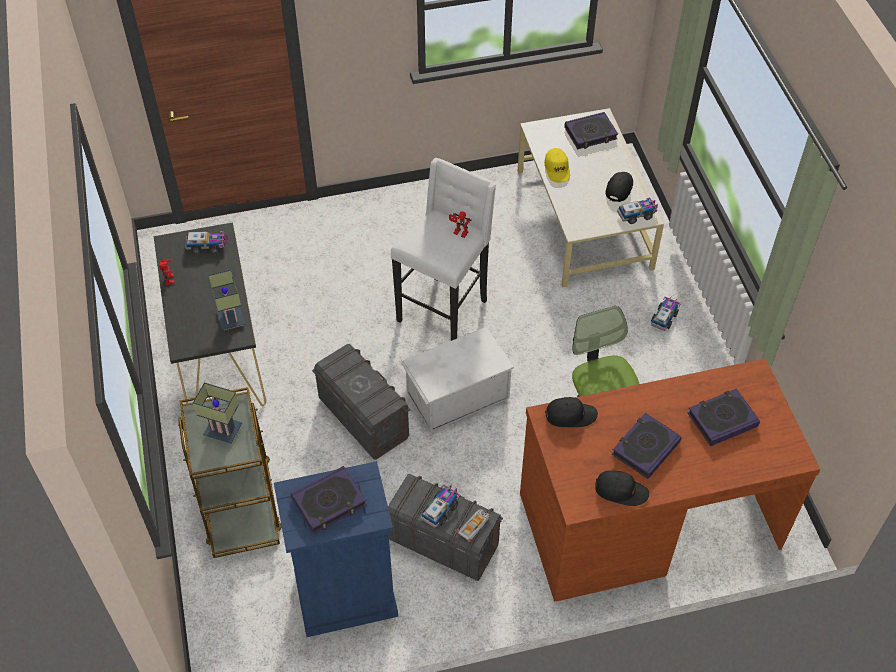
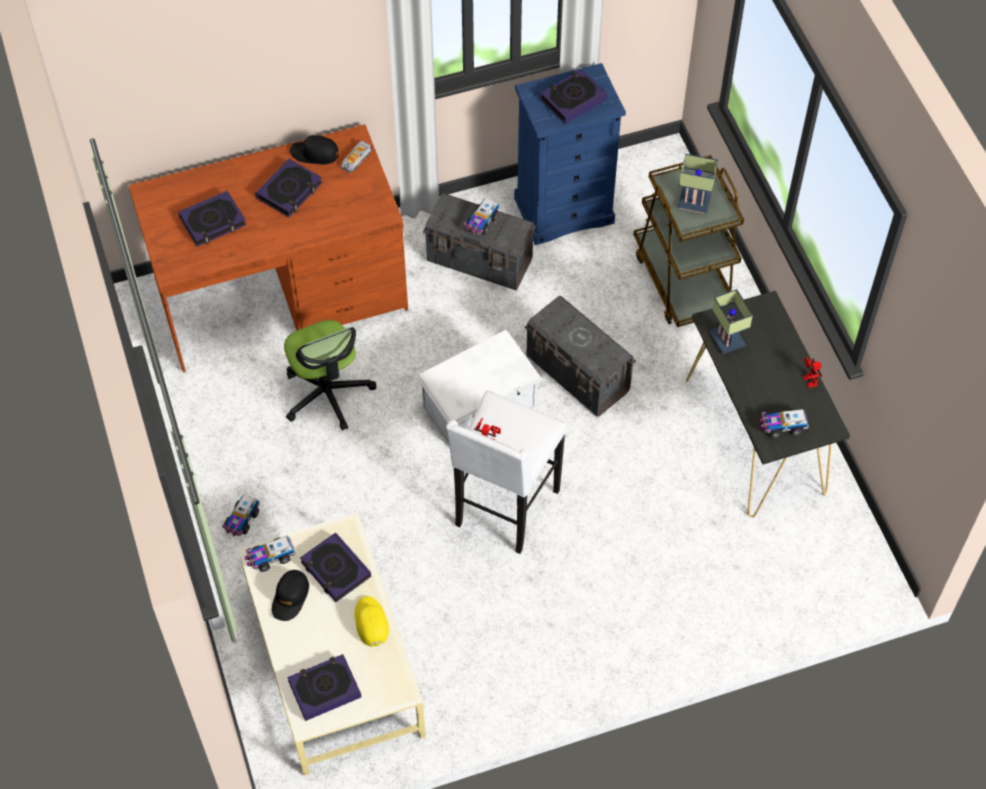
camera: 175 degrees right, 5 degrees up
toy car [456,509,491,542] -> toy car moved to [340,140,374,173]
black cap [545,397,598,427] -> none
none -> book [300,532,371,602]

